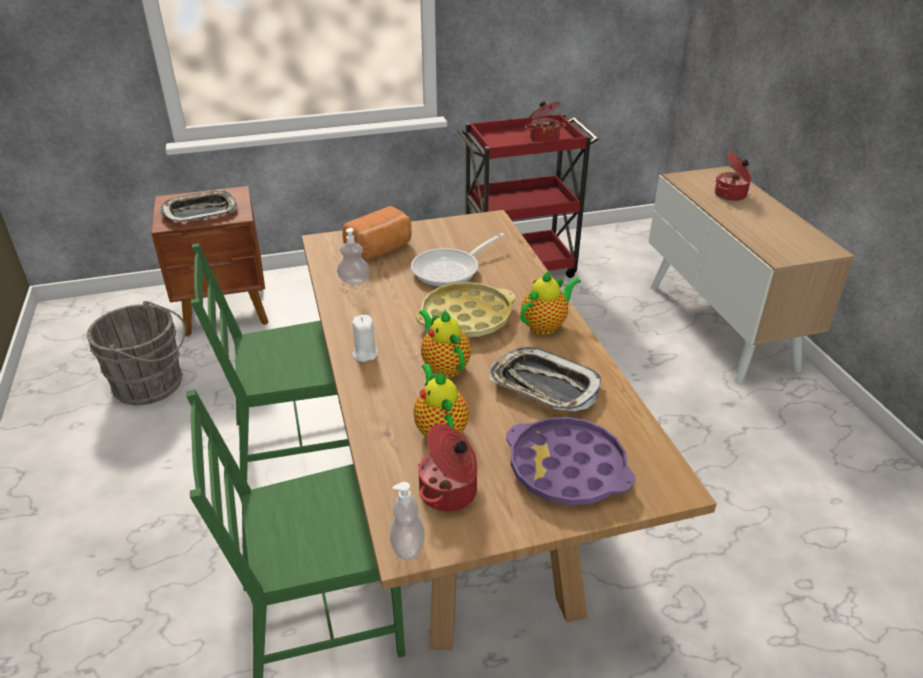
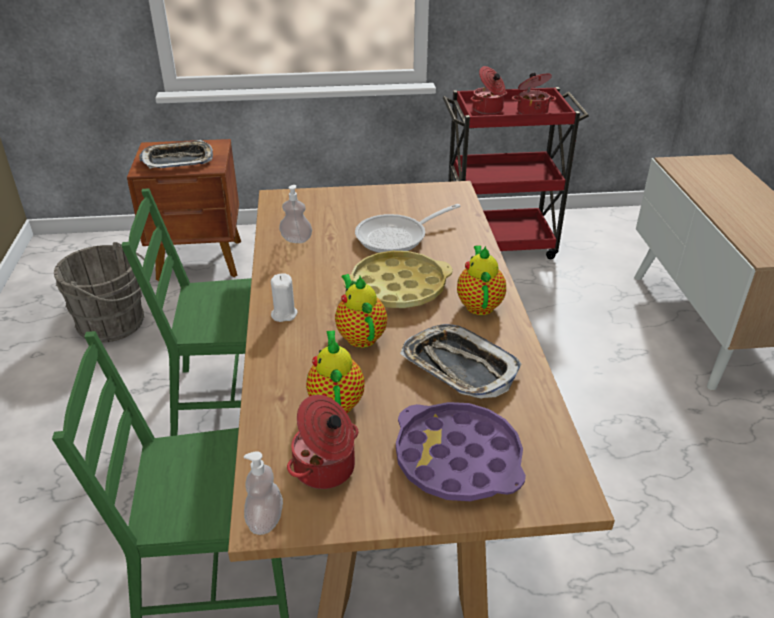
camera: 10 degrees right, 0 degrees up
bread [342,206,412,260] -> none
teapot [520,271,581,335] -> teapot turned 60 degrees counterclockwise [457,246,506,315]
cooking pot [715,152,751,201] -> cooking pot moved to [471,66,507,114]

